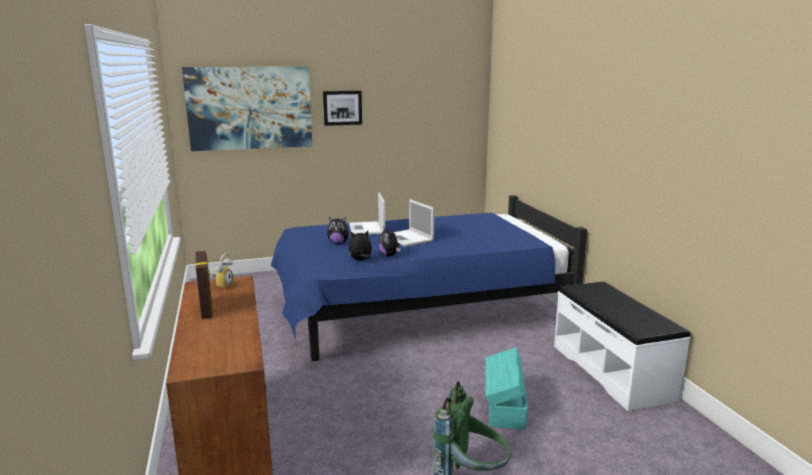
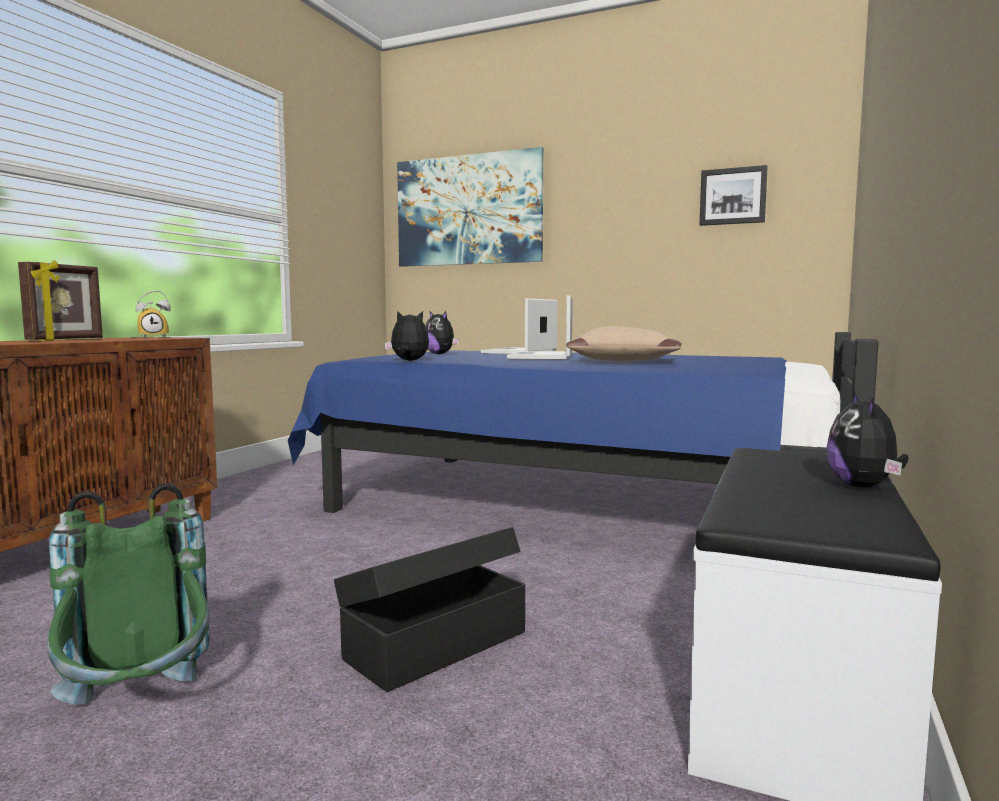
camera: 40 degrees right, 10 degrees down
picture [323,91,362,126] -> picture moved to [699,165,768,226]
plush toy [378,226,401,257] -> plush toy moved to [827,391,908,488]
turquoise storage box [485,348,527,430] -> black storage box [334,527,526,692]
none -> beige pillow [566,326,682,361]

